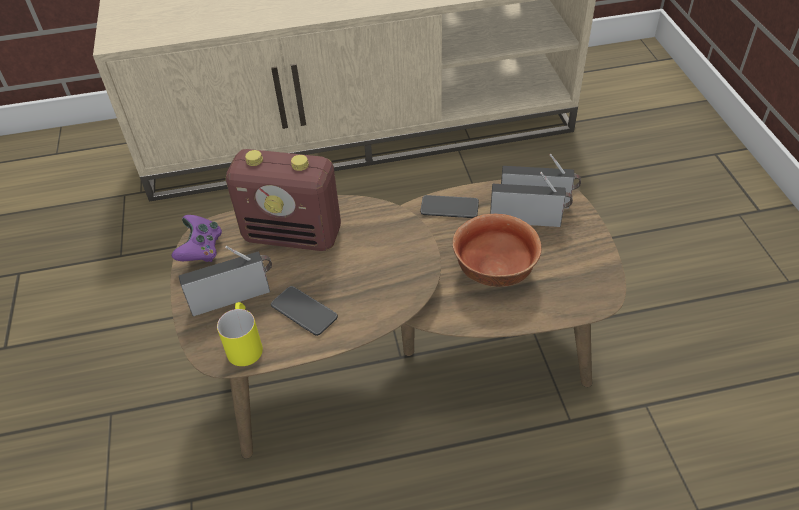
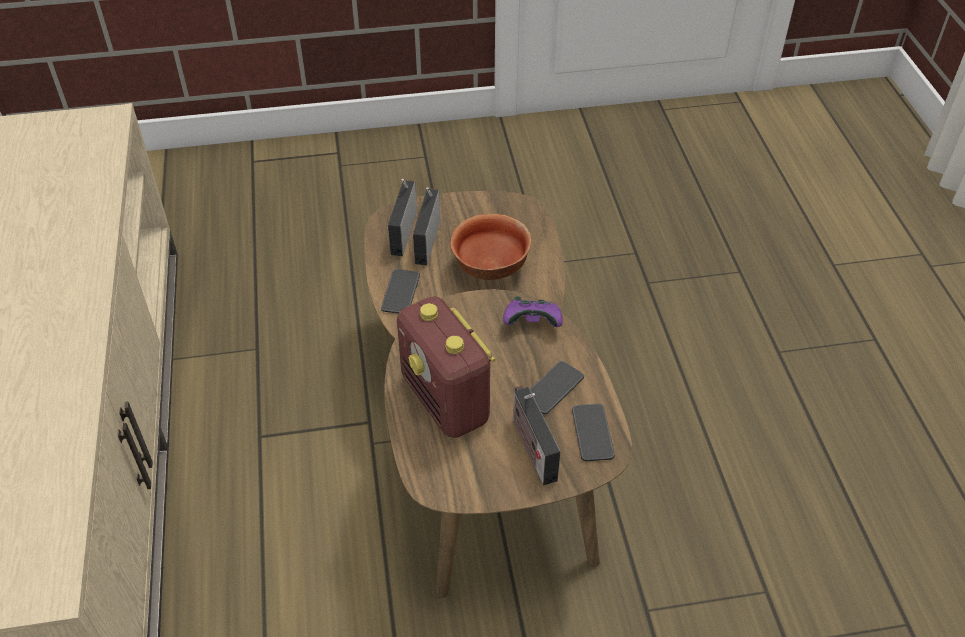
camera: 90 degrees left, 0 degrees up
purple game controller [171,215,222,262] -> purple game controller moved to [503,296,563,327]
yellow mug [217,302,263,366] -> phone [572,404,615,461]
radio [226,149,341,251] -> radio turned 135 degrees clockwise [397,296,496,438]

